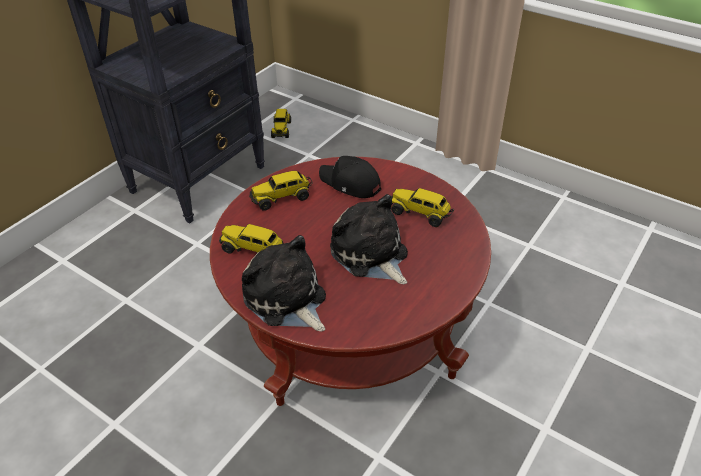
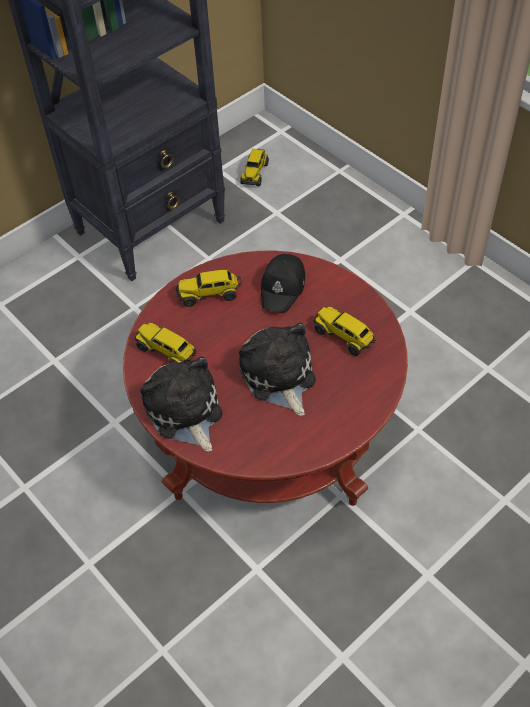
camera: 15 degrees right, 10 degrees up
black cap [319,156,381,198] -> black cap turned 120 degrees counterclockwise [261,254,305,312]

